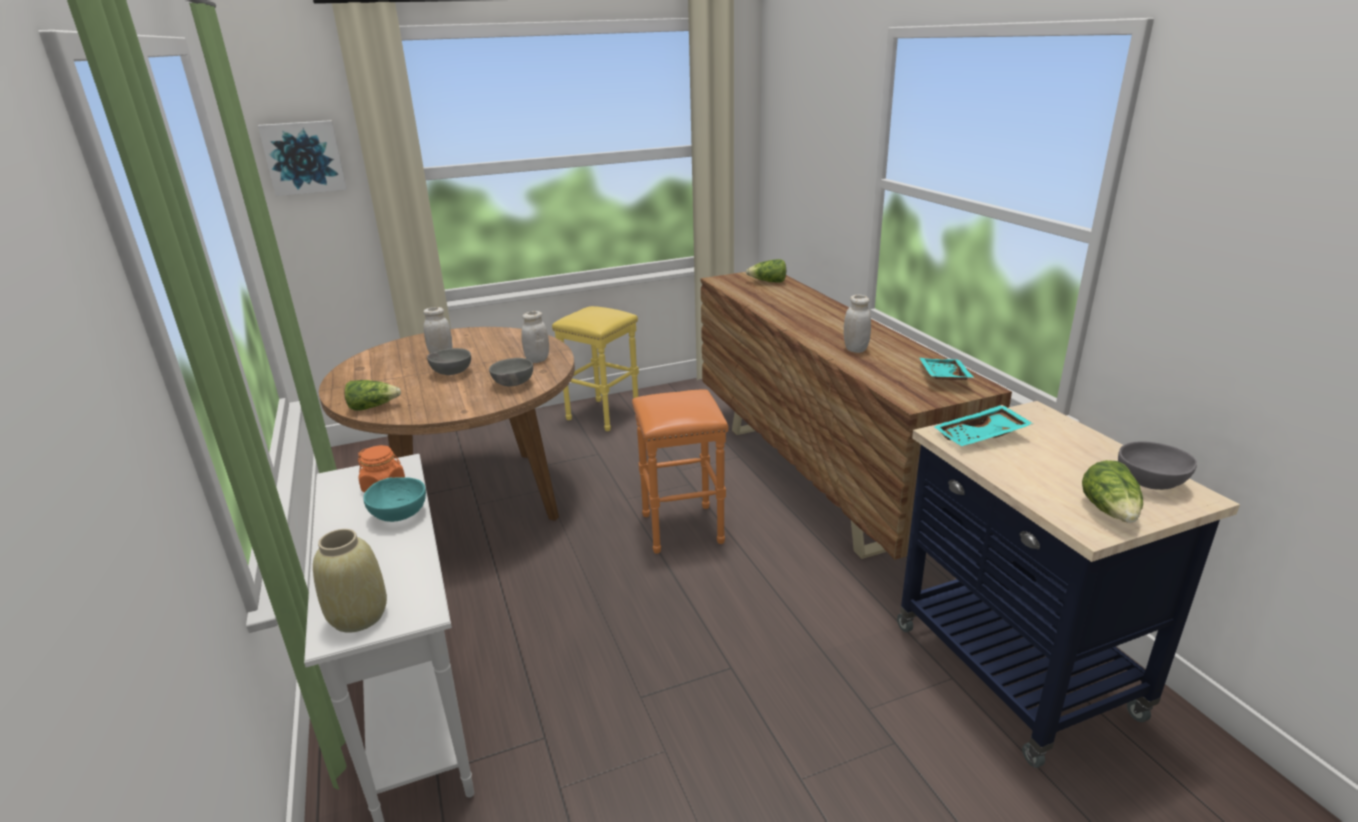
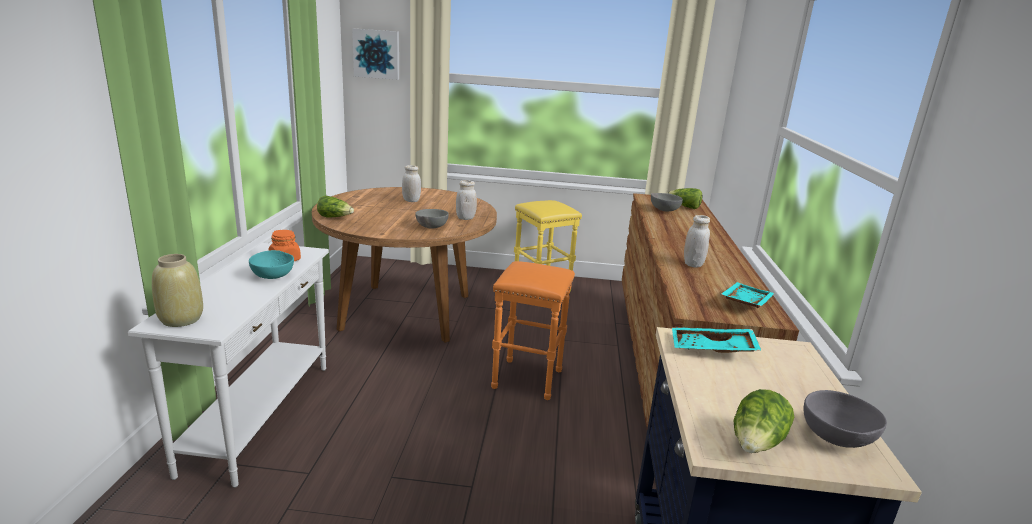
camera: 25 degrees right, 5 degrees down
grey bowl [427,348,471,375] -> grey bowl moved to [651,193,683,211]

